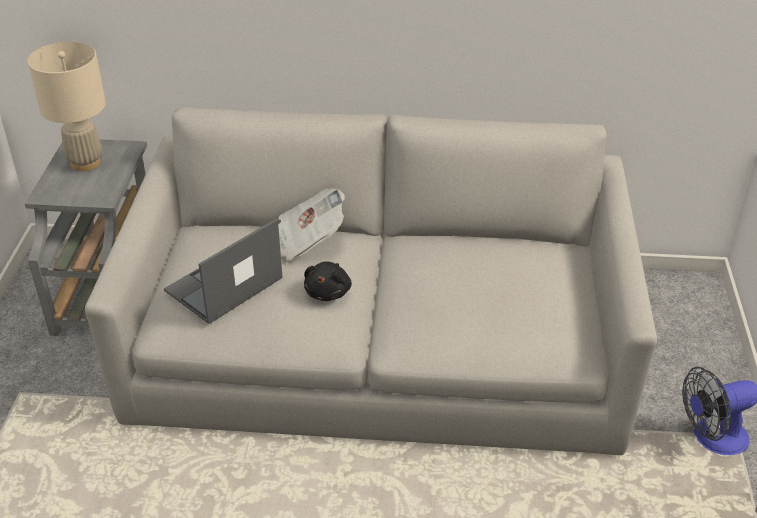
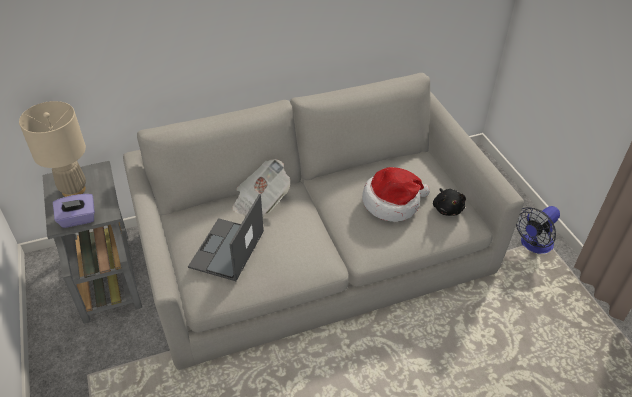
camera: 25 degrees left, 5 degrees up
black plush toy [304,262,352,301] -> black plush toy moved to [433,188,466,216]
none -> purple tissue box [53,194,95,228]
none -> hat [362,167,430,222]

